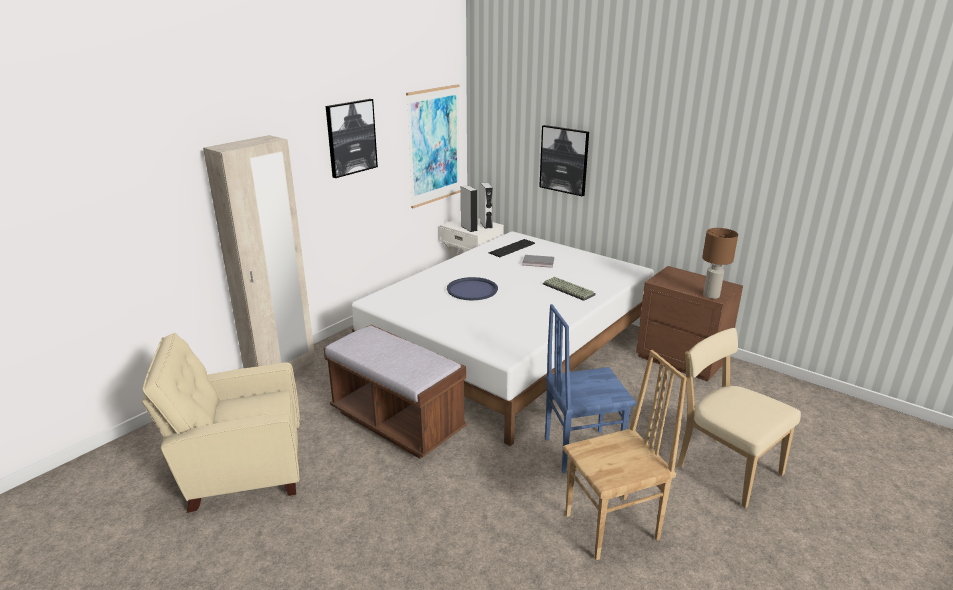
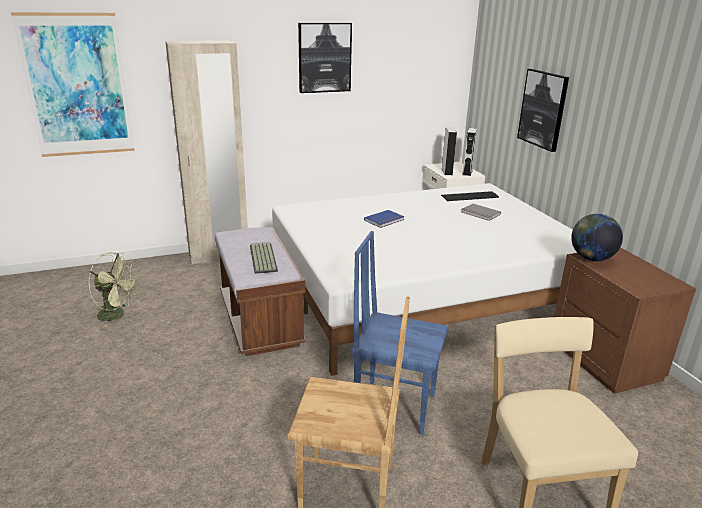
camera: 30 degrees right, 0 degrees up
beige armchair [142,333,300,513] -> green fan [88,252,139,328]
picture [406,84,461,208] -> picture moved to [11,12,135,157]
blue tray [447,277,498,300] -> blue book [364,210,405,228]
keyboard [543,277,596,301] -> keyboard moved to [250,242,278,274]
brown table lamp [702,228,738,299] -> none
none -> globe [571,214,623,261]

